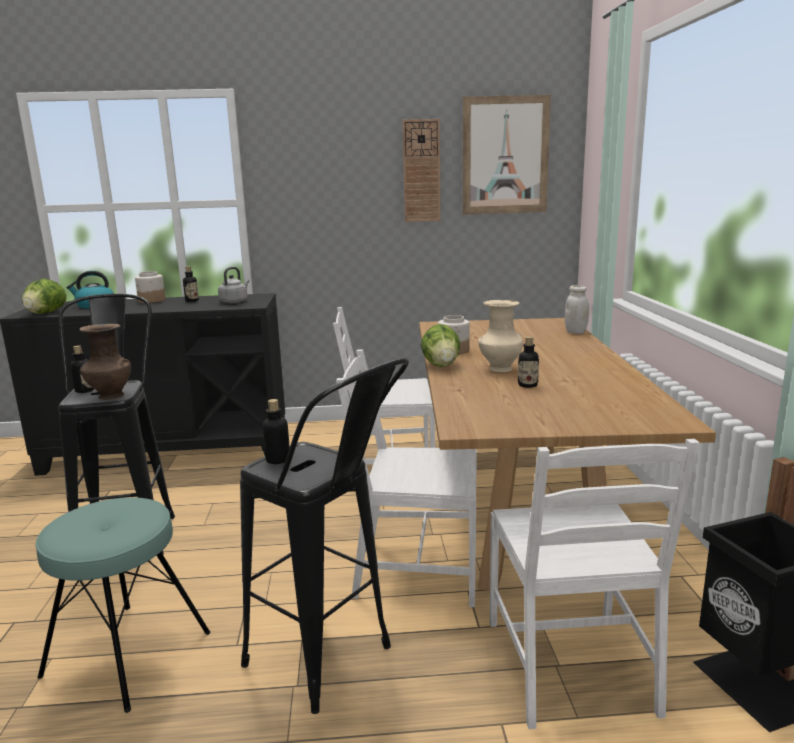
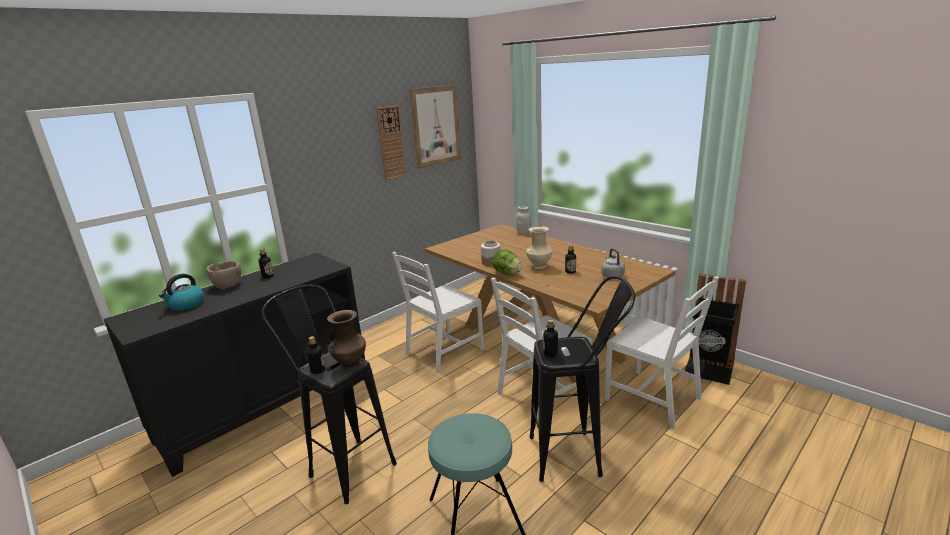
camera: 40 degrees left, 5 degrees up
lettuce [22,278,66,314] -> none
jar [135,271,165,303] -> brown bowl [206,261,241,288]
grey kettle [218,267,249,303] -> grey kettle moved to [601,248,625,278]

